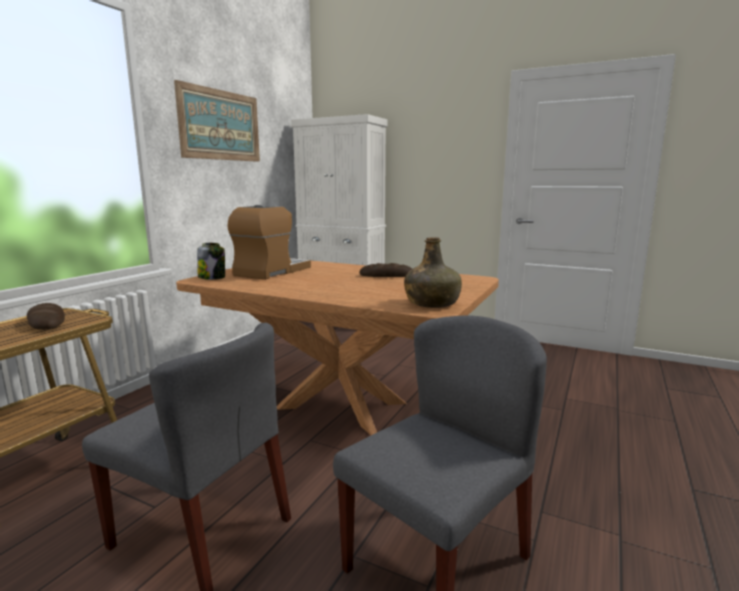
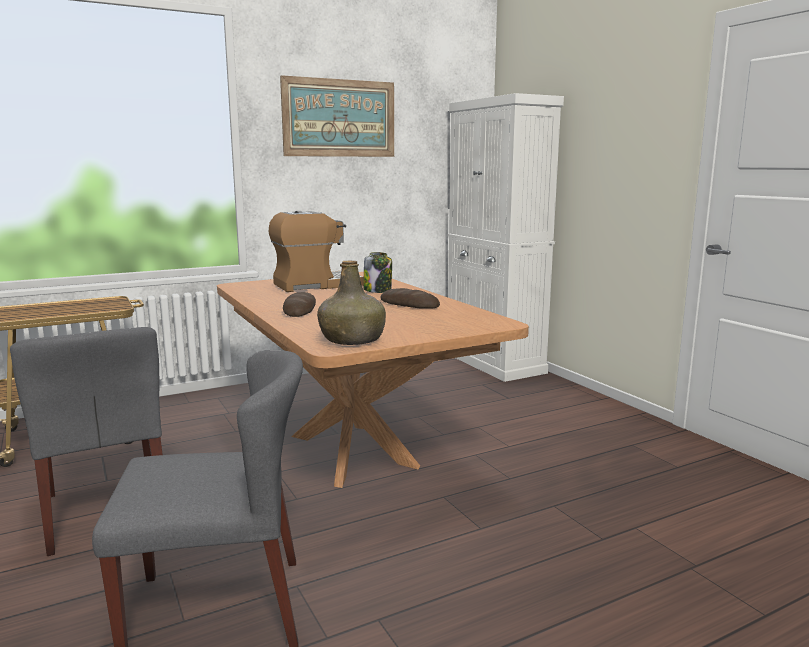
camera: 35 degrees right, 0 degrees up
bread [27,303,65,330] -> bread moved to [283,292,316,317]
jar [197,243,225,280] -> jar moved to [363,252,392,293]

